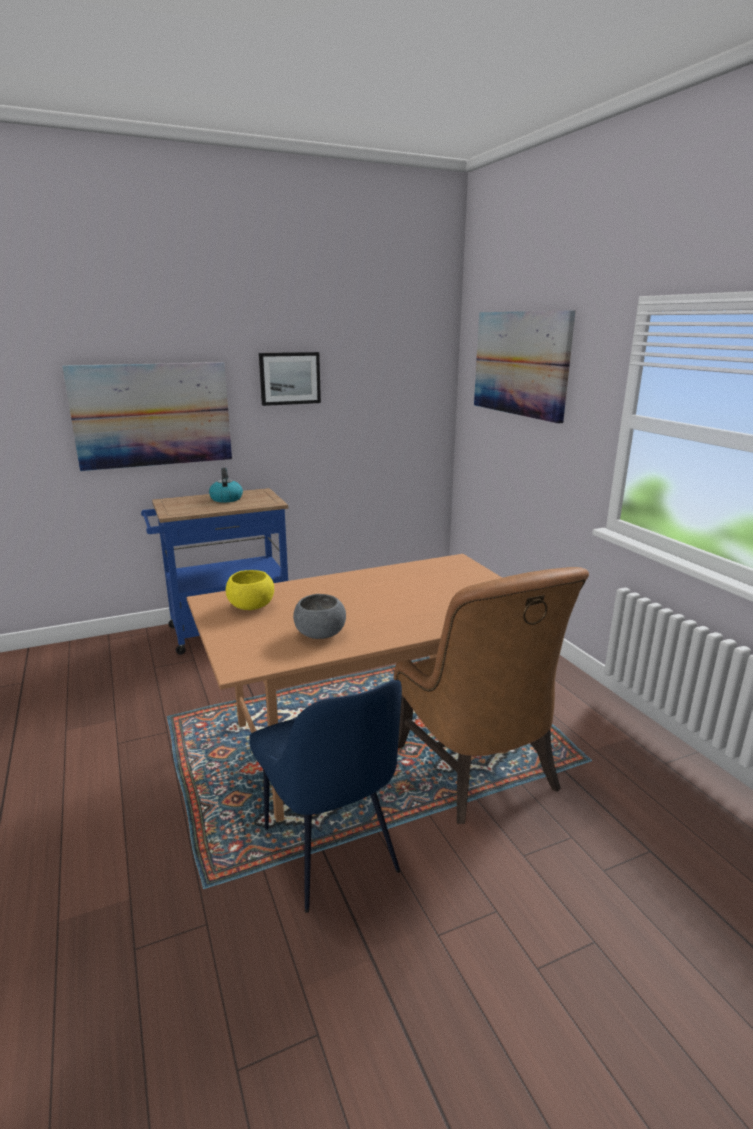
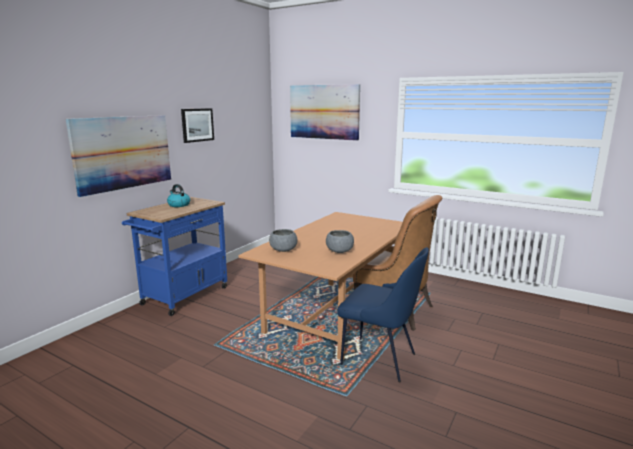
camera: 35 degrees left, 5 degrees down
yellow bowl [226,570,274,610] -> grey bowl [269,229,297,252]

